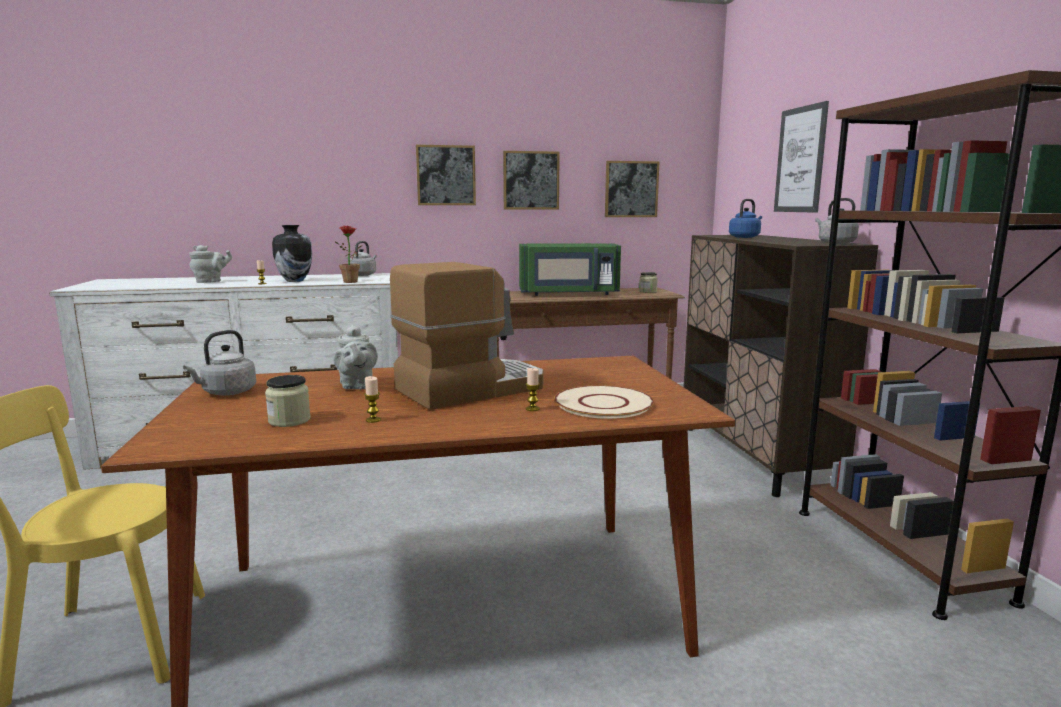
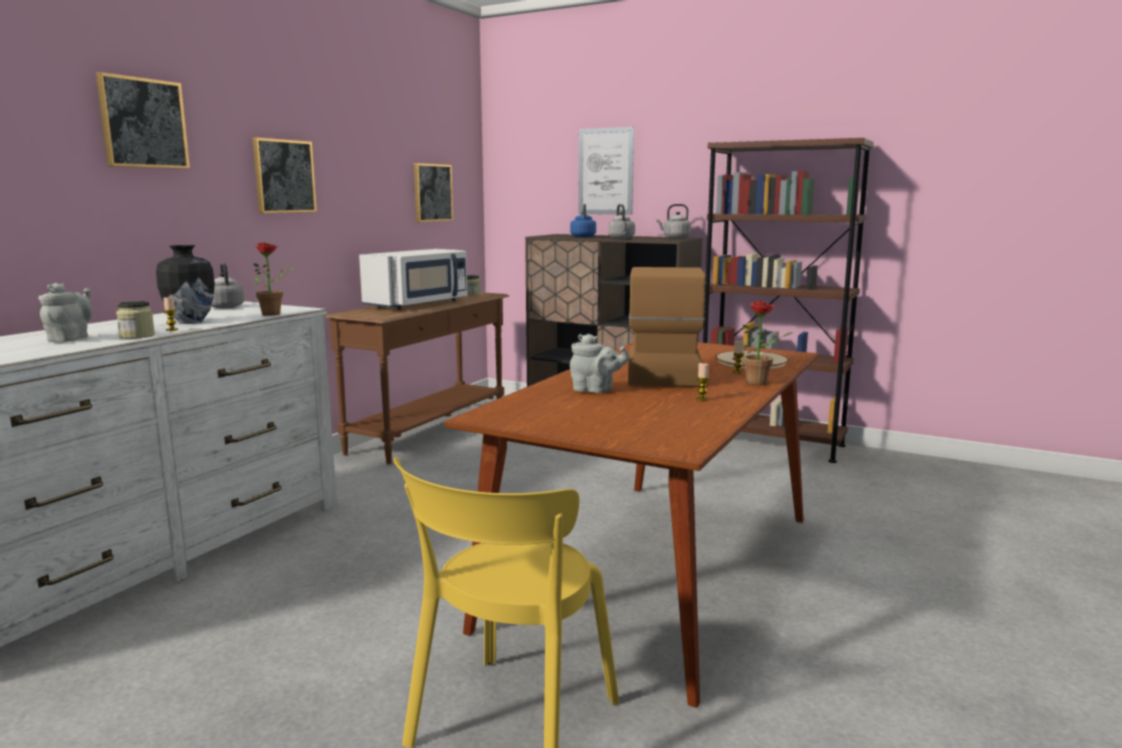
camera: 50 degrees left, 0 degrees up
grey kettle [183,330,256,396] -> grey kettle moved to [608,204,635,239]
jar [265,375,311,427] -> jar moved to [116,301,155,339]
picture [503,151,560,210] -> picture moved to [96,72,190,169]
green microwave [519,243,621,296] -> white microwave [359,249,467,310]
none -> potted plant [743,301,793,385]

